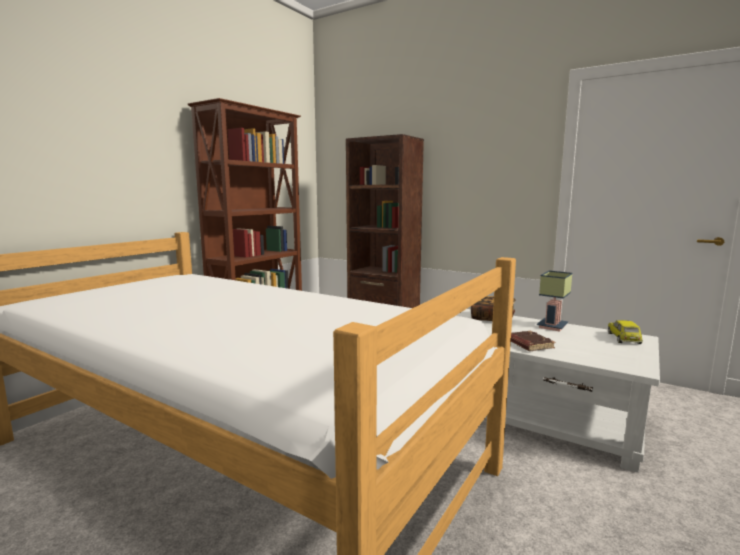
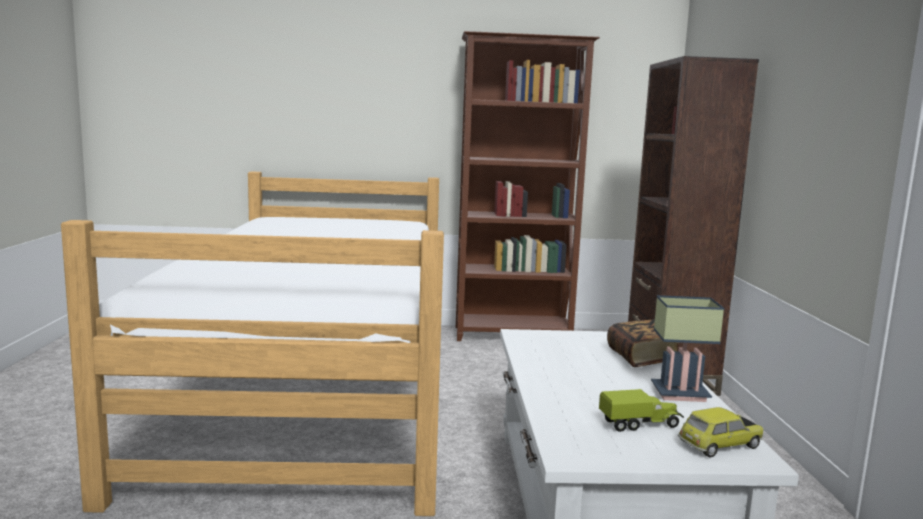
camera: 55 degrees right, 0 degrees up
brown book [511,331,555,351] -> none
none -> toy truck [599,389,684,432]

